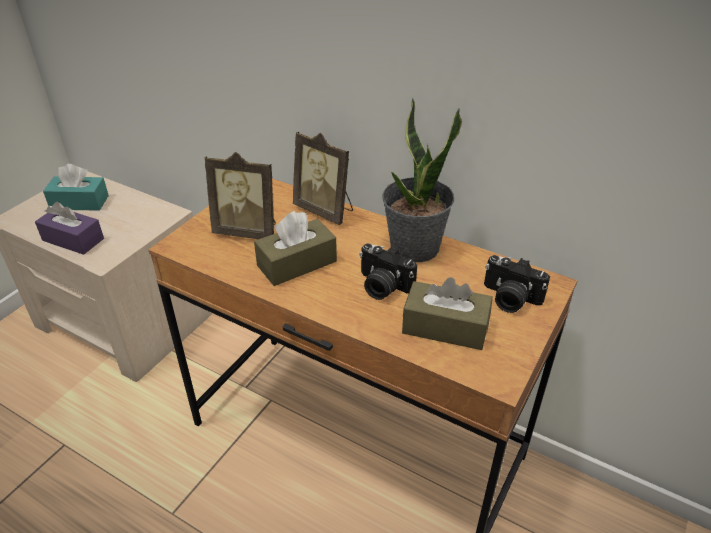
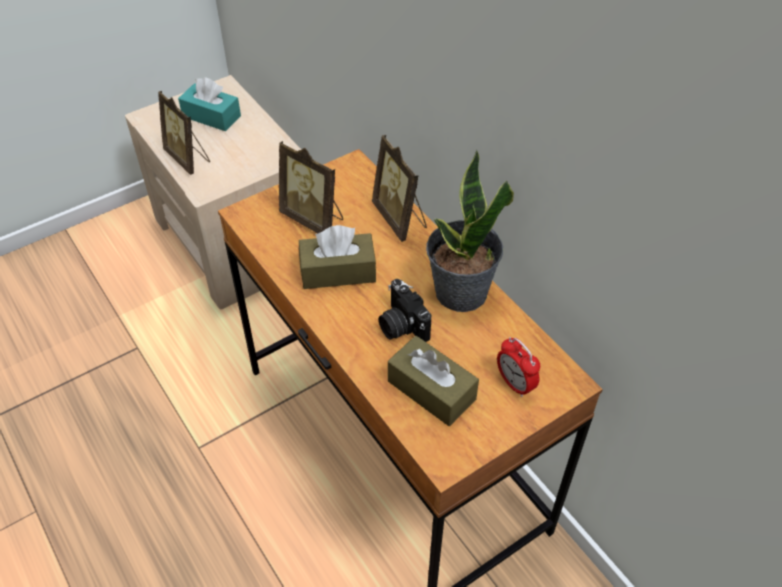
camera: 25 degrees right, 10 degrees up
purple tissue box [35,202,104,255] -> picture frame [158,91,210,175]
camera [484,255,550,313] -> alarm clock [497,337,540,397]

